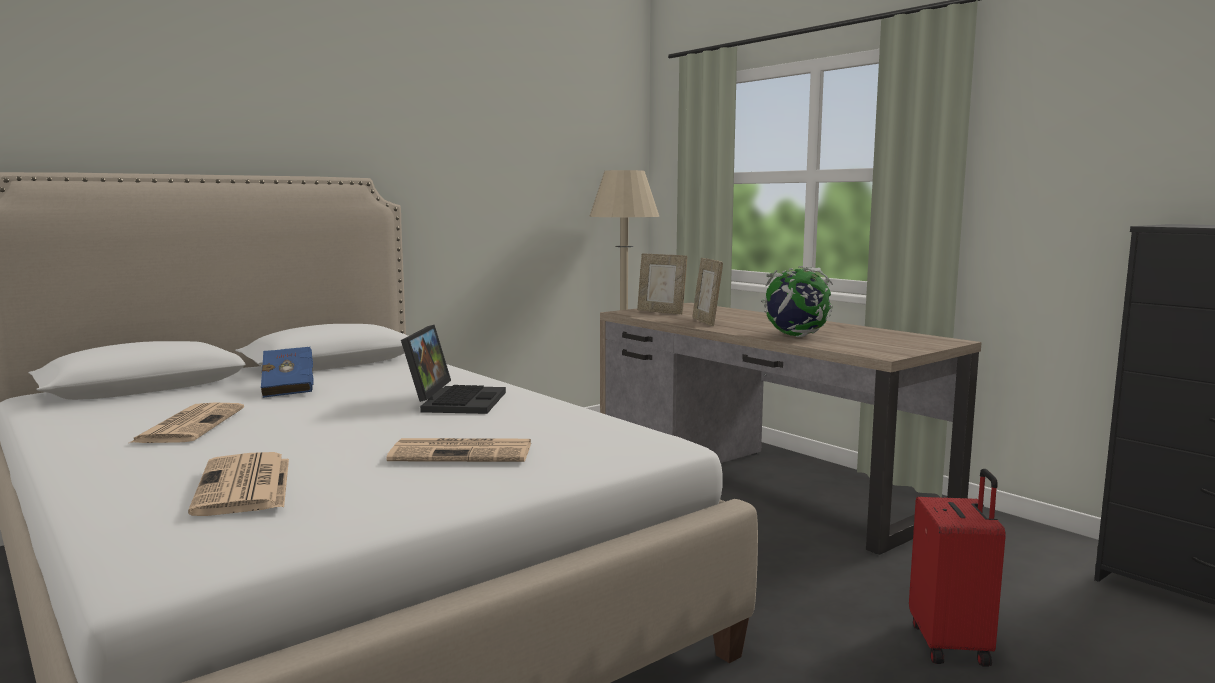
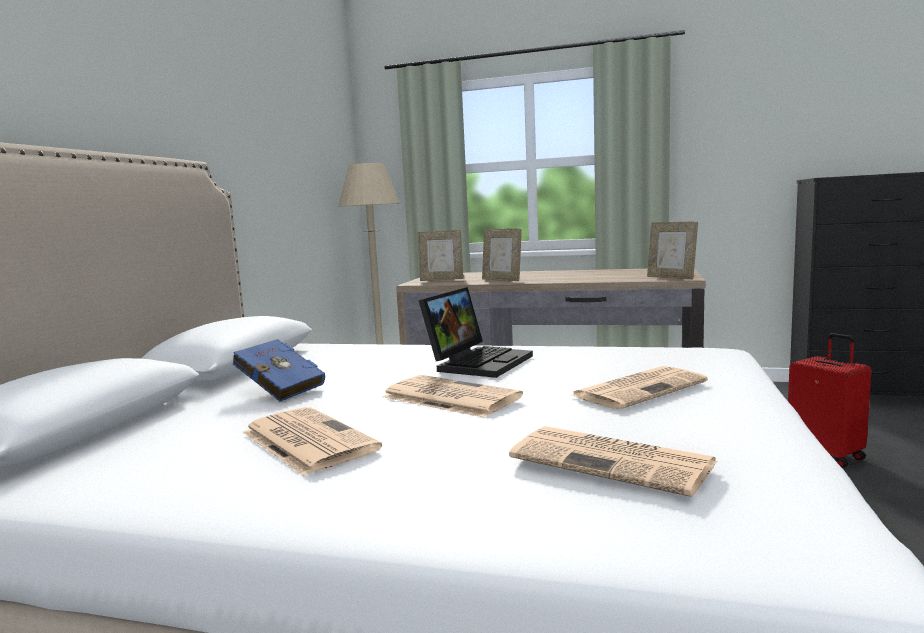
camera: 35 degrees left, 0 degrees up
laptop [401,325,506,414] -> laptop turned 60 degrees clockwise [419,287,533,378]
globe [761,266,833,337] -> none
none -> newspaper [382,375,523,417]
none -> picture frame [647,222,698,279]

